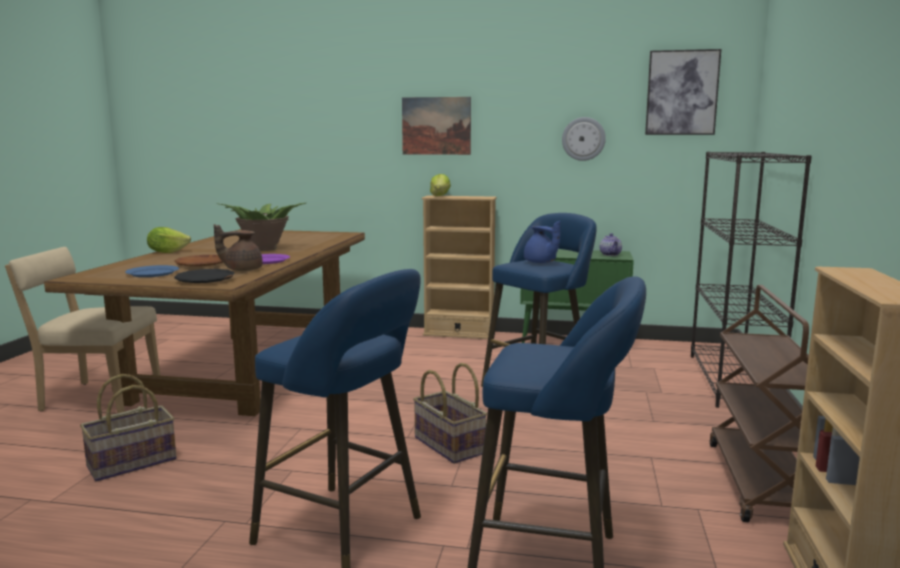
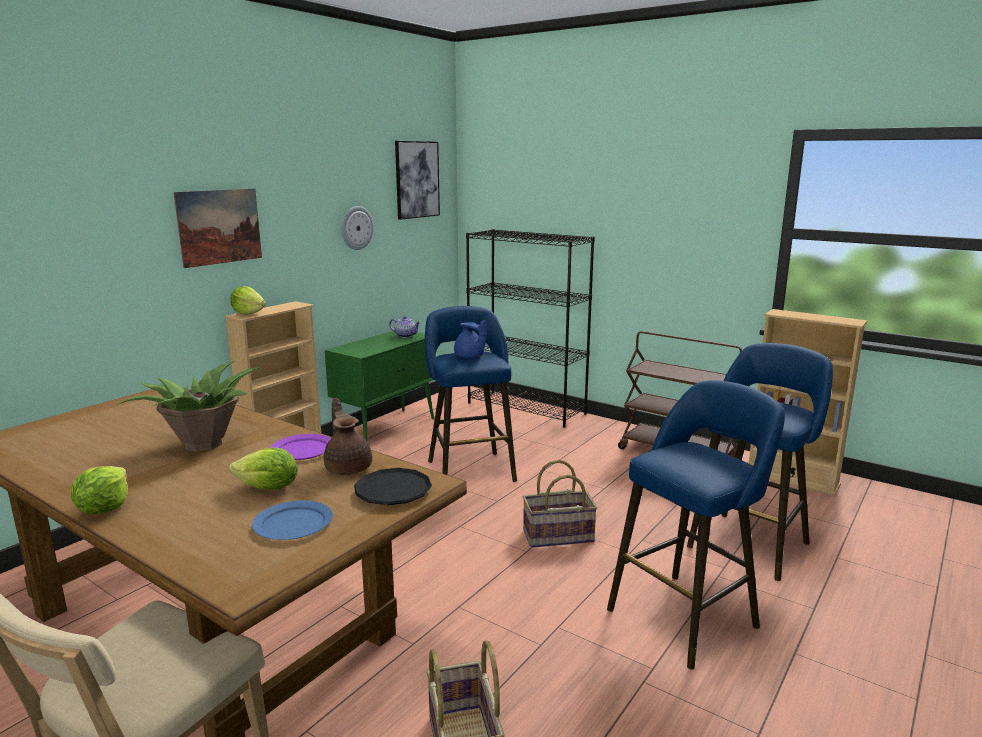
camera: 65 degrees left, 5 degrees up
brown plate [174,255,223,267] -> lettuce [229,448,298,489]
brown teapot [214,224,263,271] -> brown teapot turned 150 degrees clockwise [324,398,372,475]
blue teapot [524,221,560,263] -> blue teapot turned 60 degrees clockwise [454,320,486,358]

